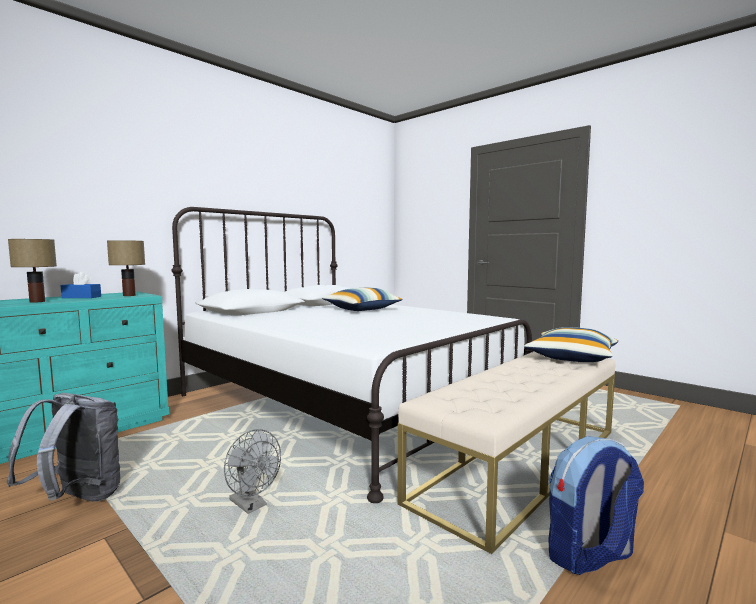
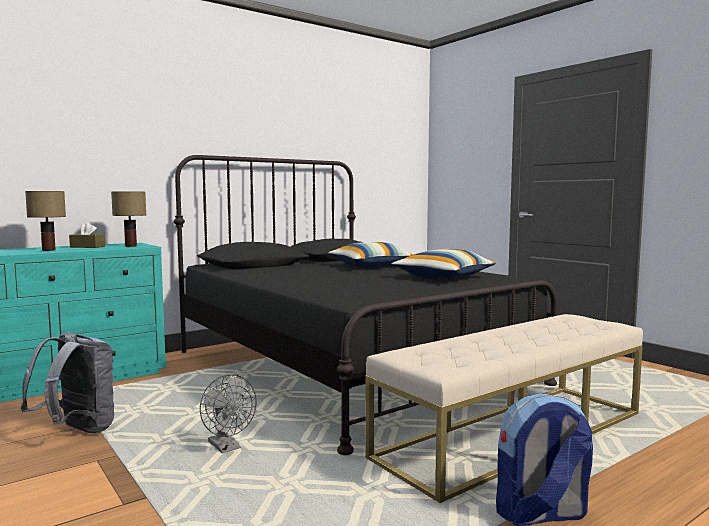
camera: 10 degrees right, 0 degrees up
blue tissue box [60,272,101,298] -> brown tissue box [69,222,105,248]
white bed [171,207,533,503] -> black bed [174,155,557,455]
pillow [524,327,618,362] -> pillow moved to [391,249,496,280]

